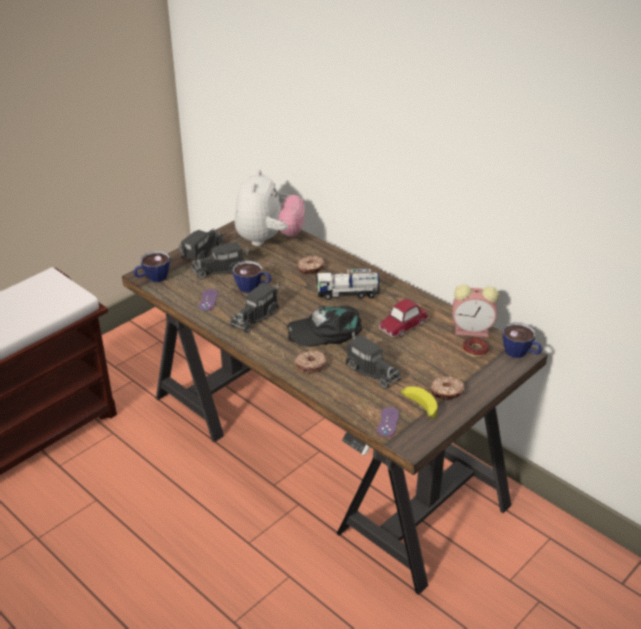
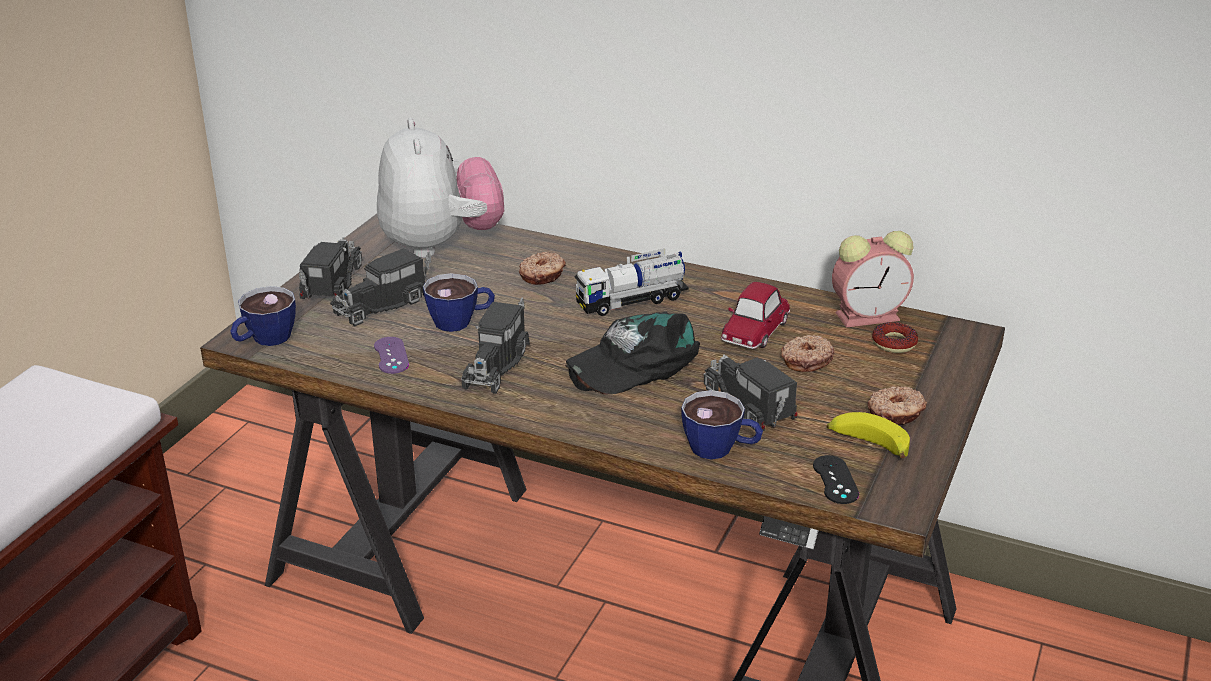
camera: 20 degrees left, 5 degrees down
donut [295,351,327,373] -> donut moved to [780,335,835,372]
toy truck [346,332,402,389] -> toy truck turned 150 degrees counterclockwise [704,354,797,431]
purple game controller [377,407,399,437] -> black game controller [813,455,859,504]
cup [503,322,542,358] -> cup moved to [681,390,763,460]

